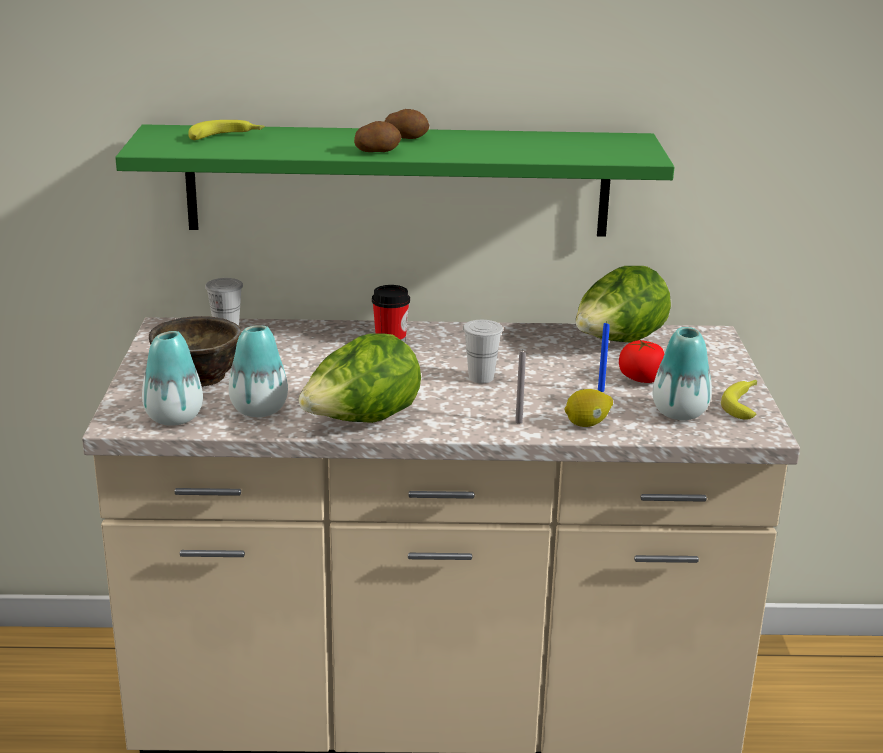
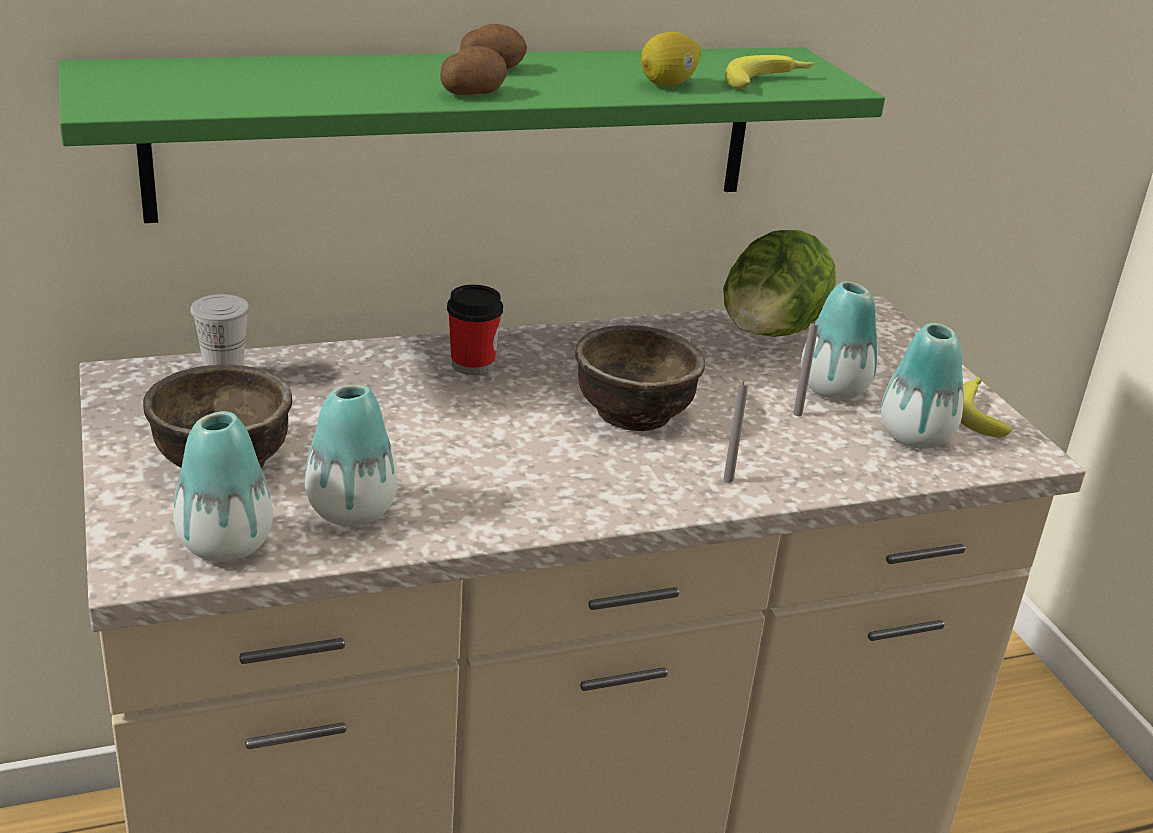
camera: 20 degrees left, 5 degrees up
banana [188,120,265,140] -> banana moved to [725,55,814,89]
lettuce [299,334,421,423] -> none
white cup [463,320,503,383] -> brown bowl [576,325,705,431]
lemon [565,389,613,427] -> lemon moved to [641,32,701,87]
blue candle [598,322,610,392] -> grey candle [793,321,818,416]
tomato [619,339,664,383] -> vase [801,281,878,400]

